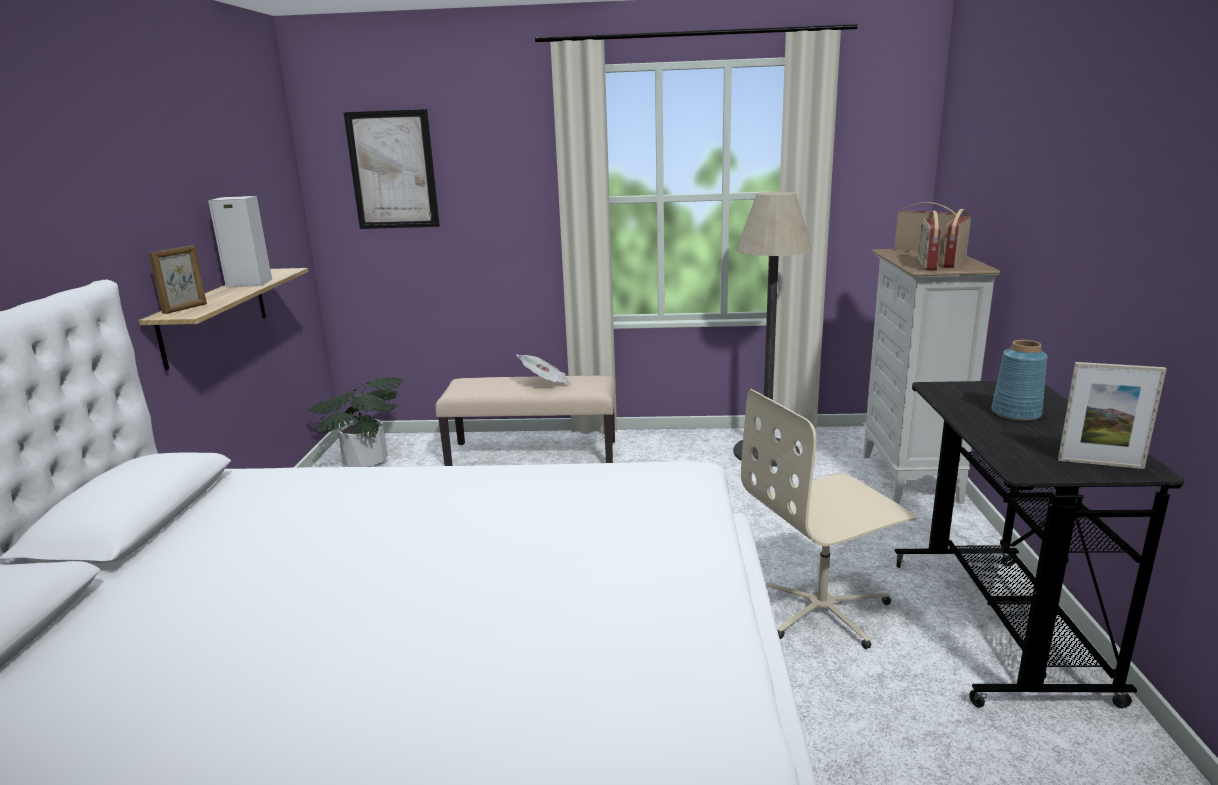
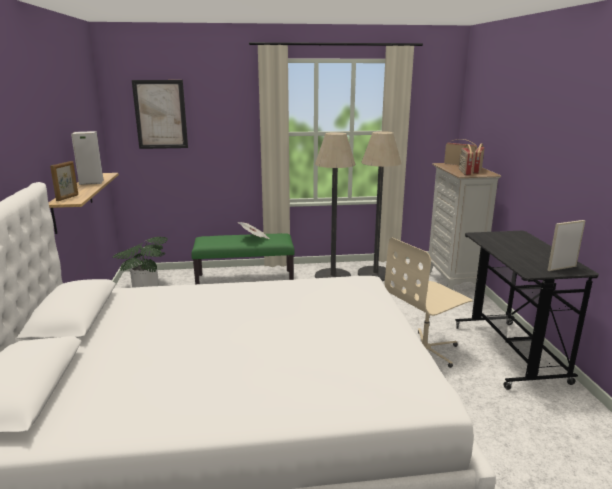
camera: 10 degrees left, 0 degrees up
beige bench [435,375,616,466] -> green bench [191,233,295,284]
blue vase [991,340,1048,421] -> none
picture frame [1058,362,1166,469] -> picture frame turned 150 degrees clockwise [548,220,585,271]
none -> floor lamp [315,132,355,278]

